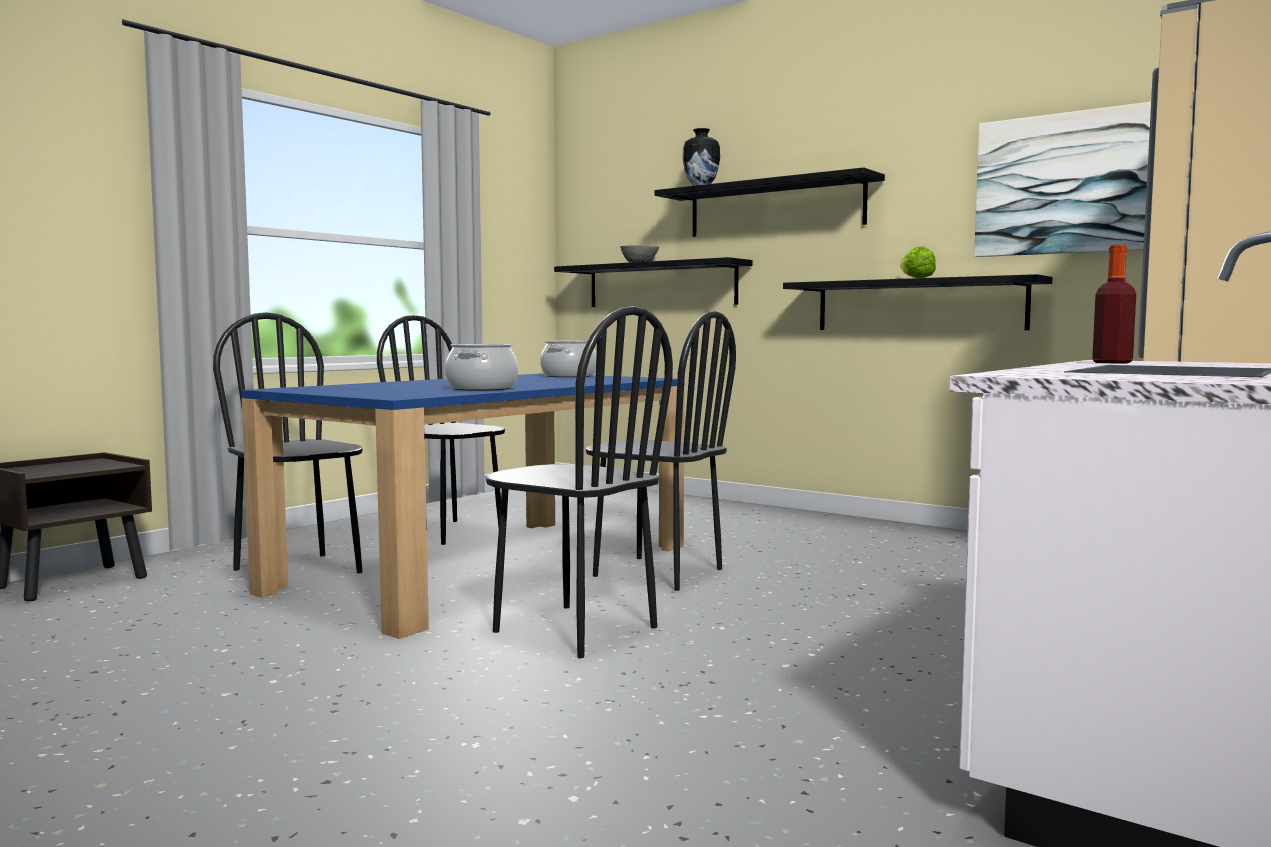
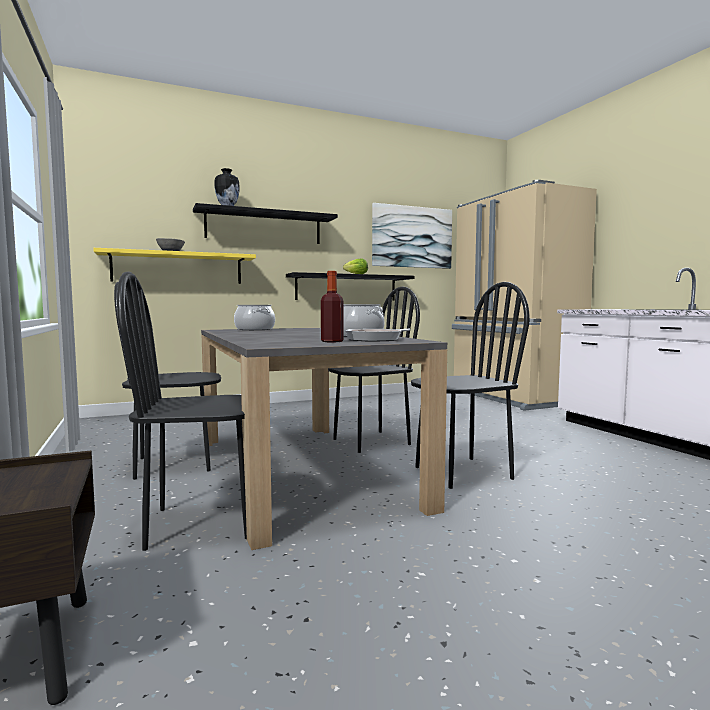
camera: 60 degrees left, 0 degrees up
blue dining table [241,373,684,639] -> grey dining table [201,328,447,550]
black shelf [554,257,753,307] -> yellow shelf [93,248,256,284]
bottle [1092,245,1136,363] -> bottle moved to [321,271,344,342]
none -> frying pan [345,329,410,342]

